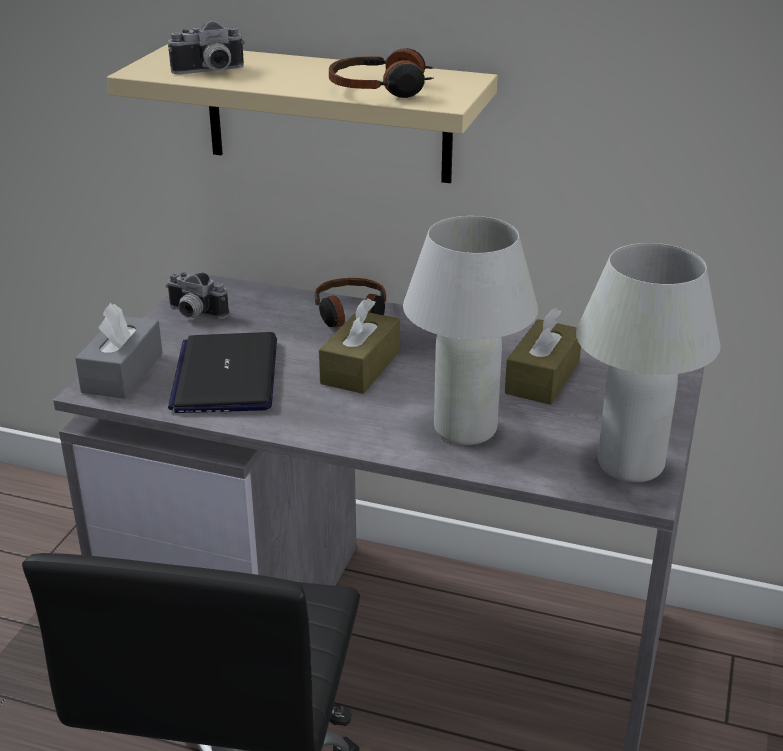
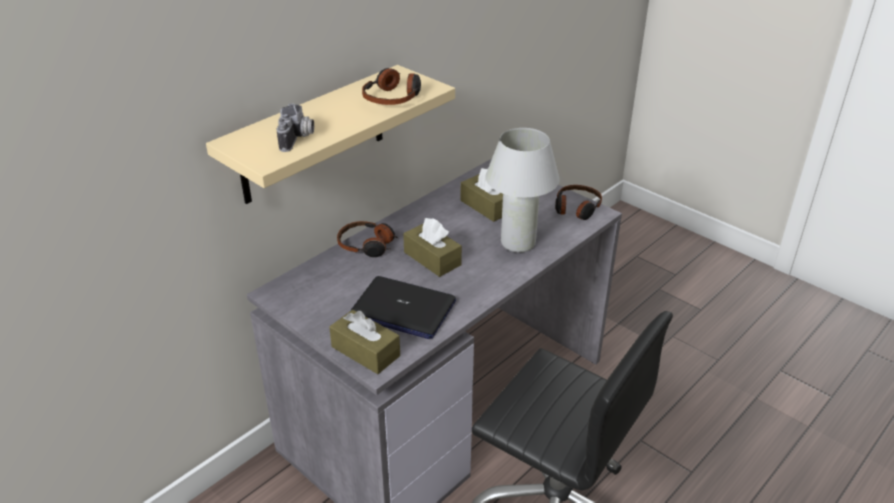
camera: 65 degrees left, 5 degrees up
grey tissue box [75,303,163,399] -> brown tissue box [329,310,400,374]
camera [166,272,229,319] -> none
white table lamp [576,243,720,482] -> headphones [555,185,602,220]

